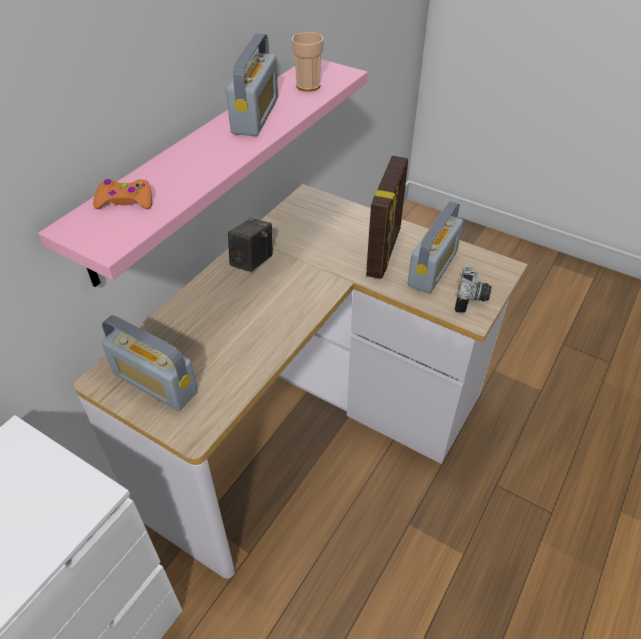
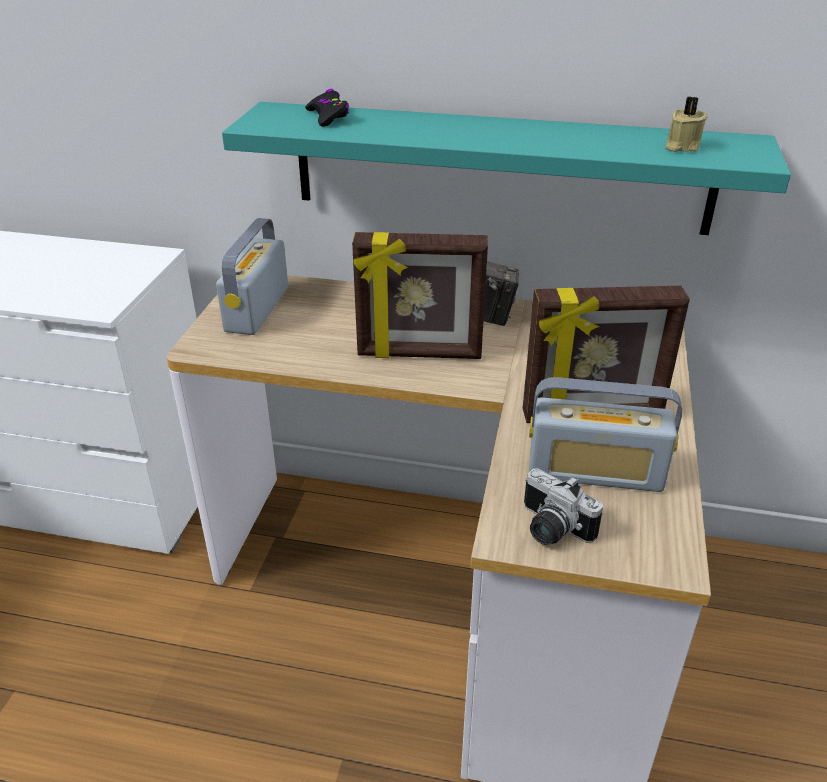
camera: 70 degrees right, 10 degrees down
pink shelf [38,59,368,287] -> turquoise shelf [222,102,791,235]
orange game controller [93,179,152,209] -> black game controller [305,89,349,127]
radio [226,34,278,136] -> none
cup [292,32,324,92] -> beige candle [665,96,708,152]
camera [455,265,492,314] -> camera turned 45 degrees clockwise [524,468,603,545]
none -> picture frame [352,232,488,359]

